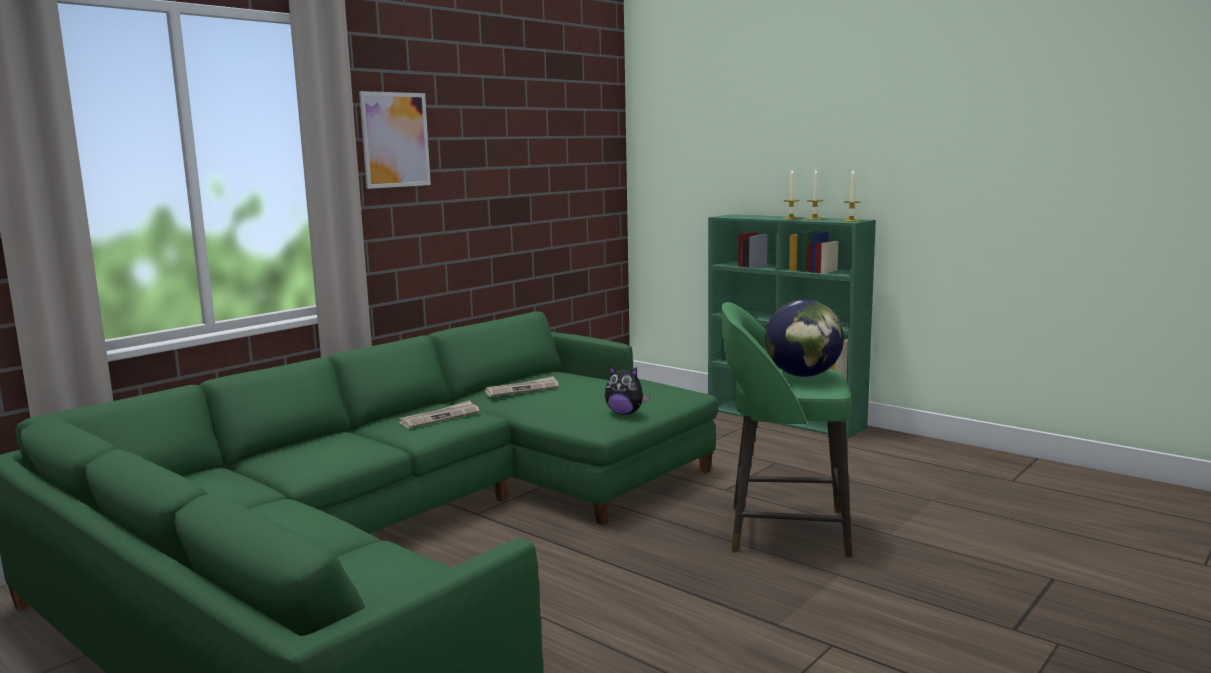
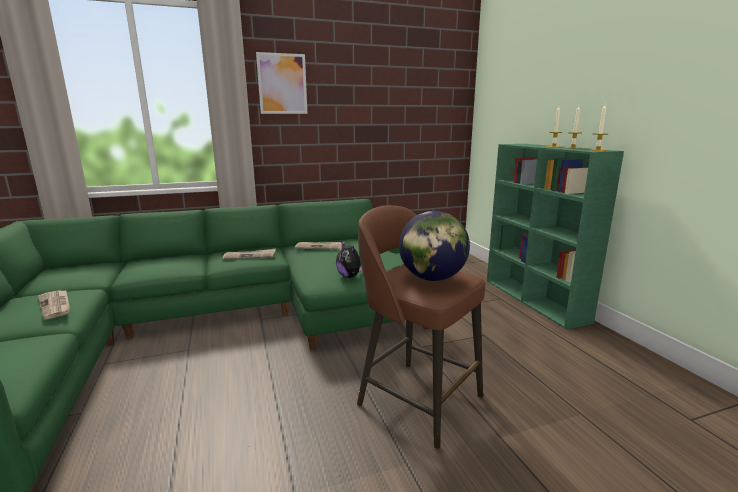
camera: 30 degrees right, 5 degrees up
green stool [721,302,852,558] -> brown stool [357,205,485,449]
none -> newspaper [38,290,70,319]

